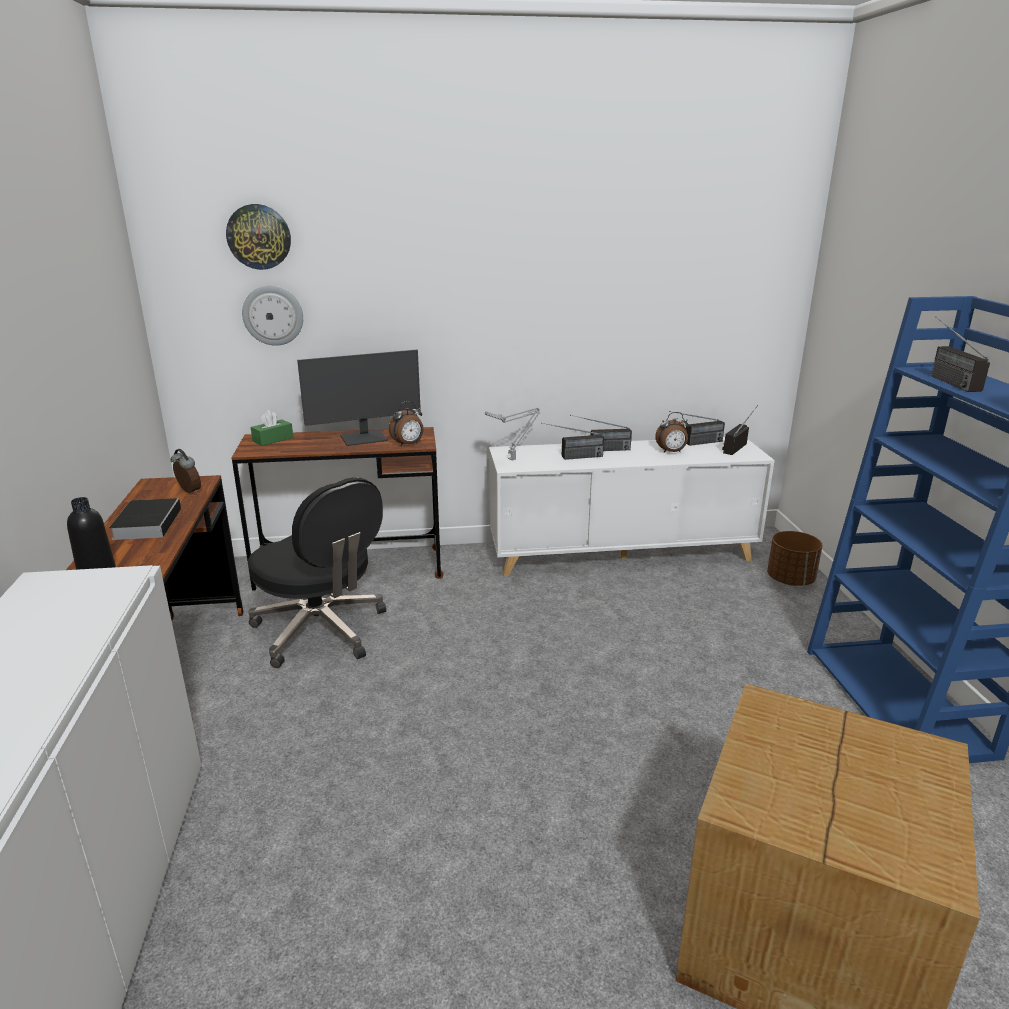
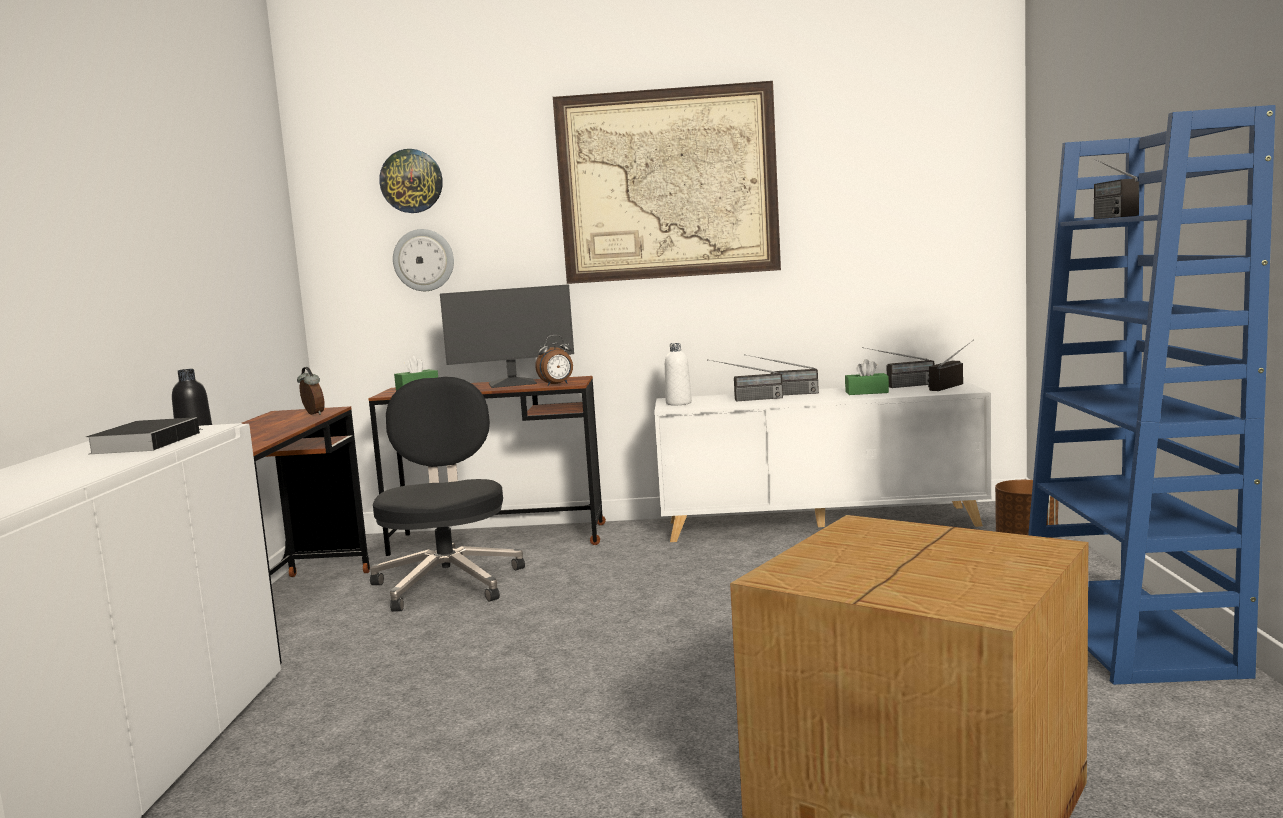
camera: 10 degrees right, 15 degrees down
book [109,498,181,540] -> book moved to [86,417,202,454]
black office chair [248,477,386,668] -> black office chair turned 150 degrees counterclockwise [370,377,525,612]
grey table lamp [485,408,540,461] -> white bottle [665,343,692,405]
alarm clock [655,412,689,453] -> green tissue box [845,359,889,395]
none -> picture [553,81,781,284]

